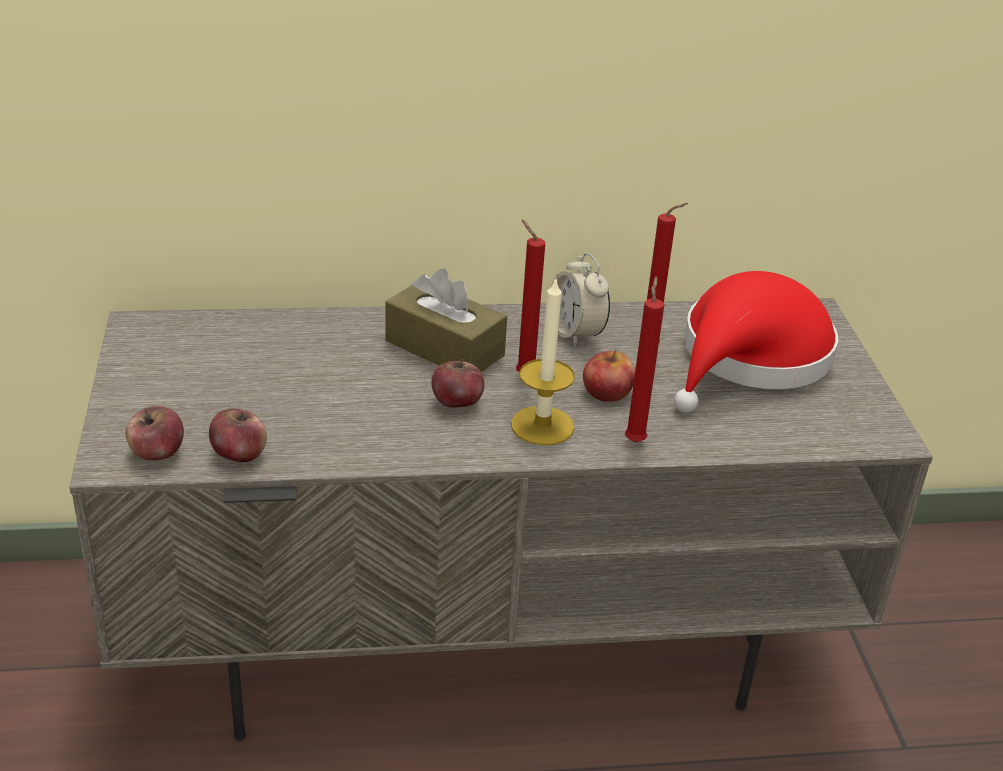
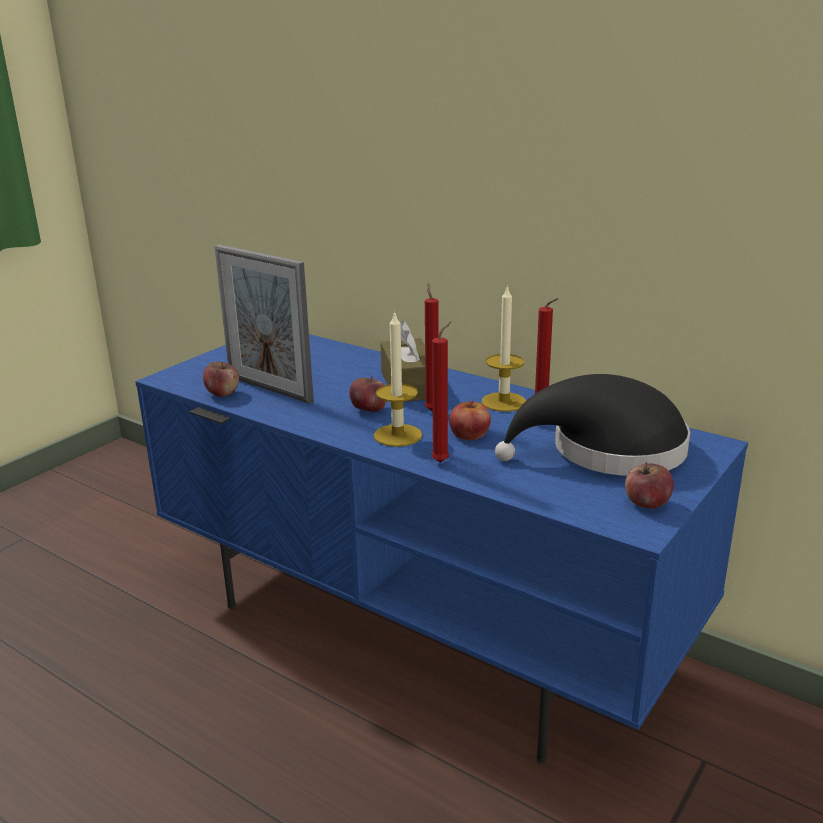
camera: 45 degrees right, 10 degrees down
grey tv stand [69,298,933,741] -> blue tv stand [135,334,748,763]
apple [126,406,184,460] -> apple moved to [625,462,674,509]
alarm clock [551,253,610,347] -> candle [482,285,526,412]
red hat [674,271,838,413] -> black hat [495,374,690,476]
none -> picture frame [215,245,314,404]

